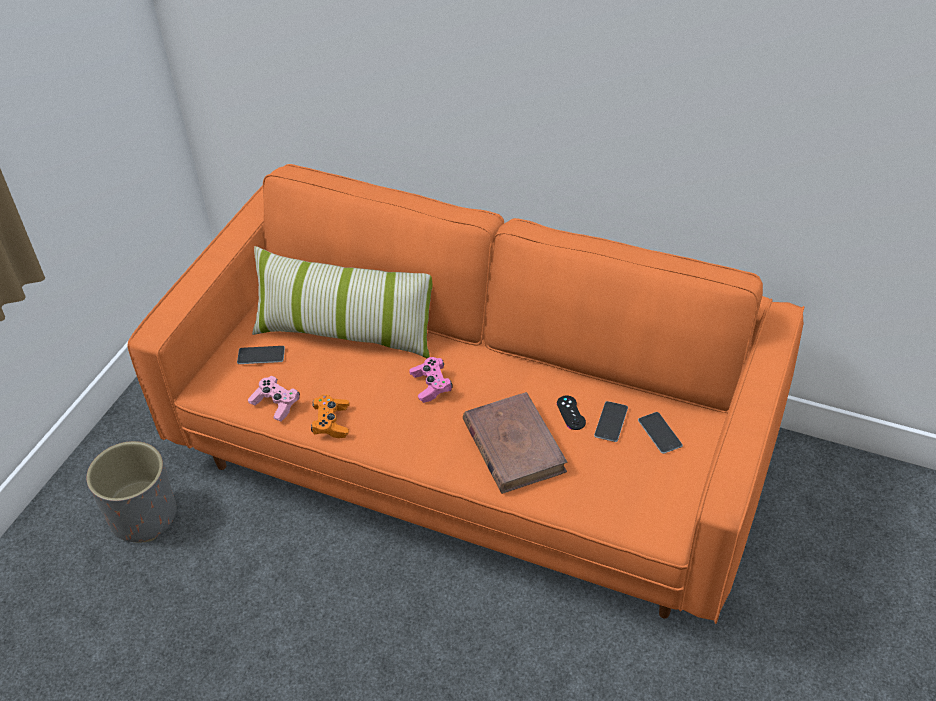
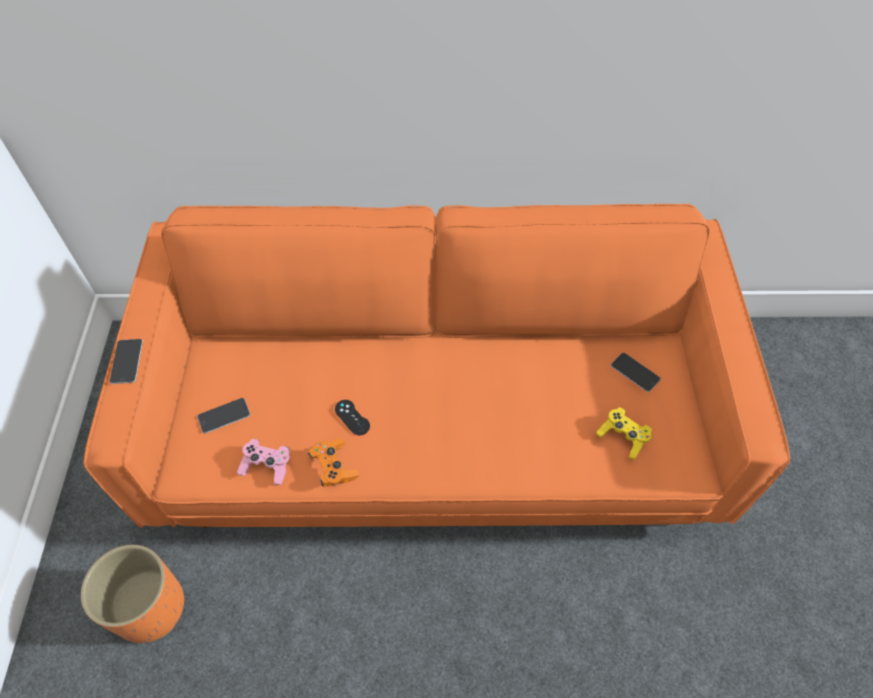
camera: 25 degrees left, 10 degrees up
grey planter [87,441,176,542] -> orange planter [81,545,184,643]
pillow [252,246,433,358] -> none
pink game controller [409,357,453,403] -> none
brown book [463,392,567,494] -> none
black game controller [557,396,586,430] -> black game controller moved to [335,400,370,435]
phone [594,401,628,442] -> phone moved to [109,339,143,384]
none -> yellow game controller [596,407,652,460]

